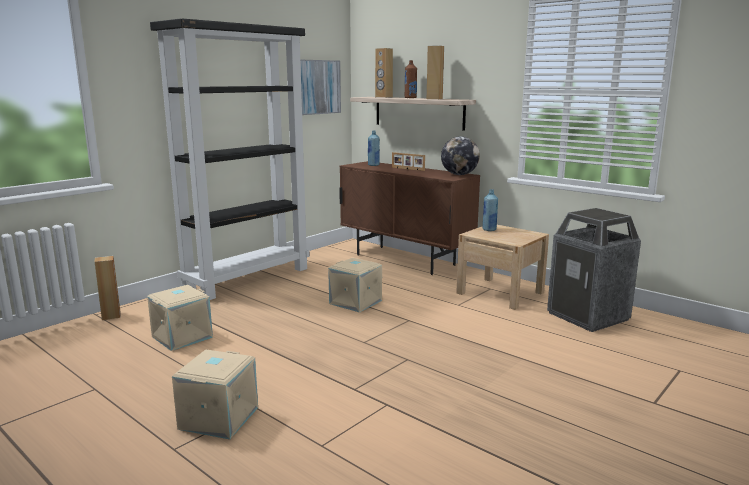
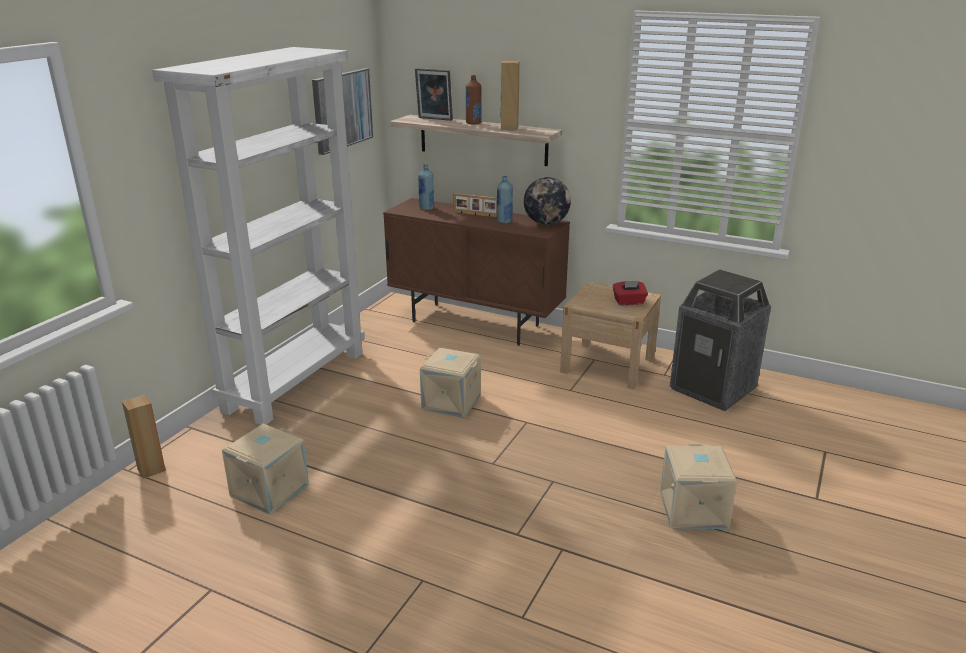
camera: 15 degrees left, 10 degrees up
black bookcase [150,18,310,300] -> white bookcase [152,47,365,425]
beige storage box [172,349,258,439] -> beige storage box moved to [660,444,737,529]
brown speaker [375,48,393,98] -> picture frame [415,68,453,121]
blue bottle [482,189,498,231] -> blue bottle moved to [497,176,513,224]
none -> red tissue box [613,281,648,305]

